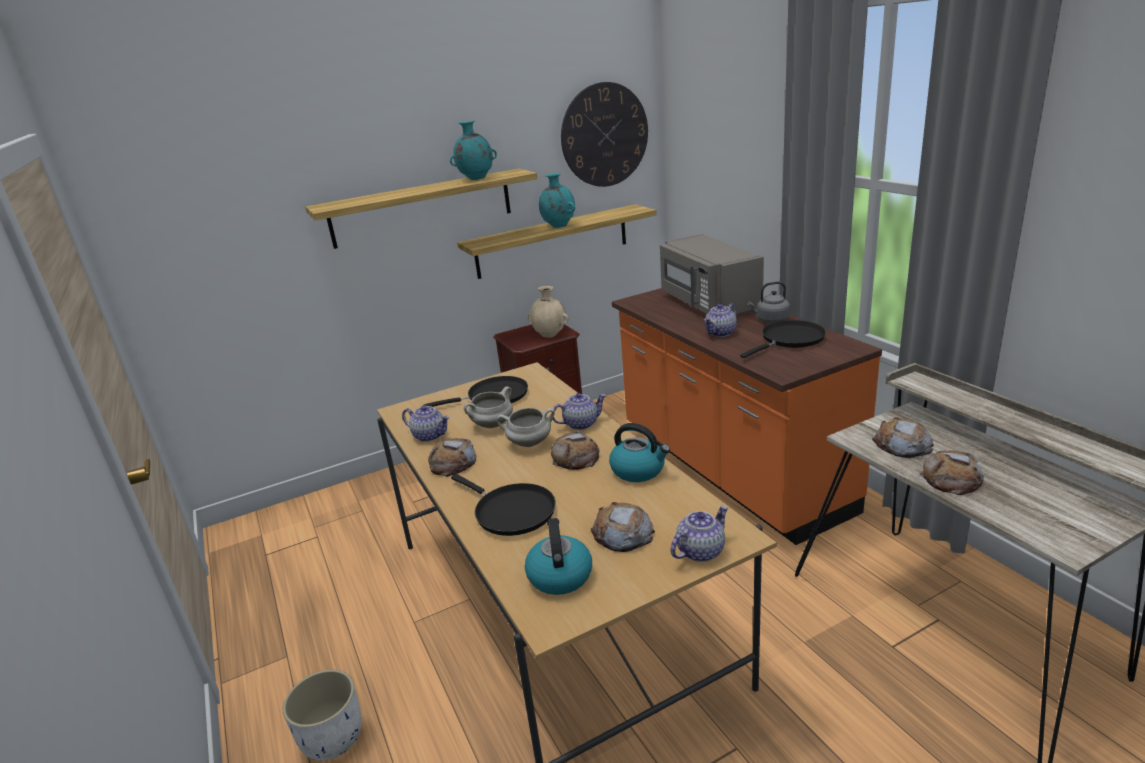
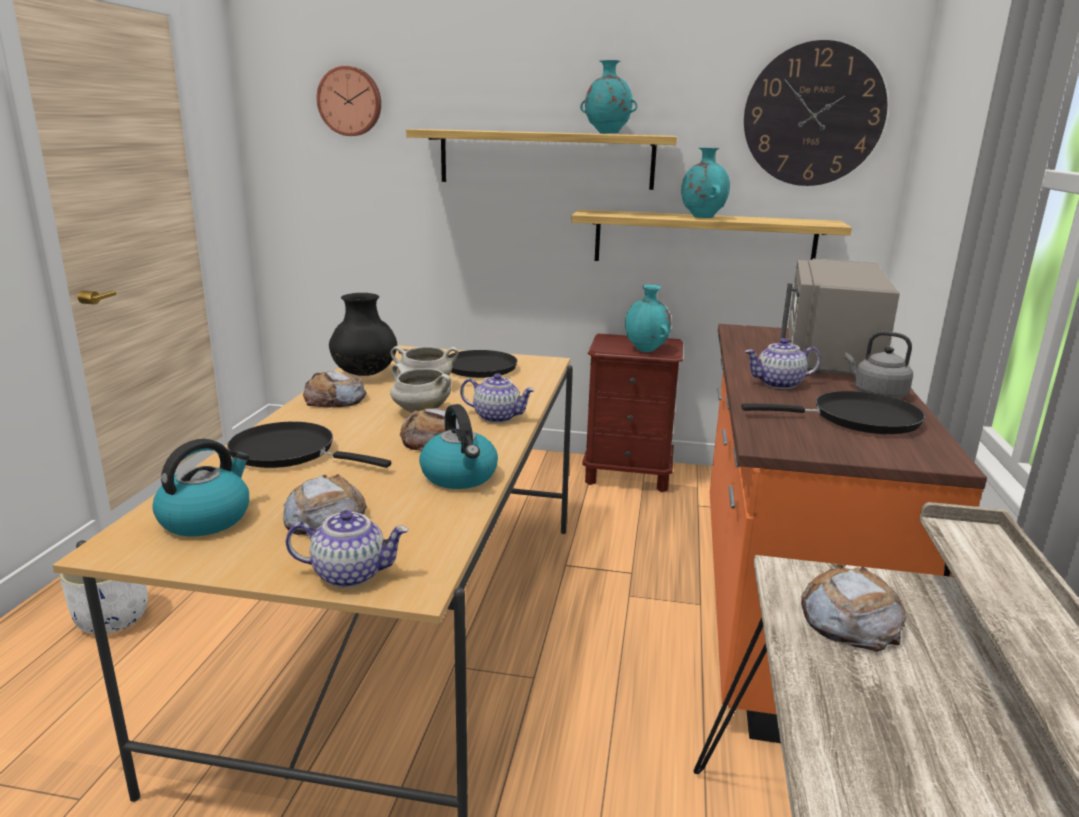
camera: 35 degrees right, 5 degrees down
teapot [402,405,450,442] -> black vase [329,293,397,376]
black frying pan [451,474,555,536] -> black frying pan turned 120 degrees clockwise [227,422,391,468]
beige vase [528,286,569,338] -> turquoise vase [625,285,672,352]
bread [919,450,984,495] -> none
none -> wall clock [317,66,381,136]

